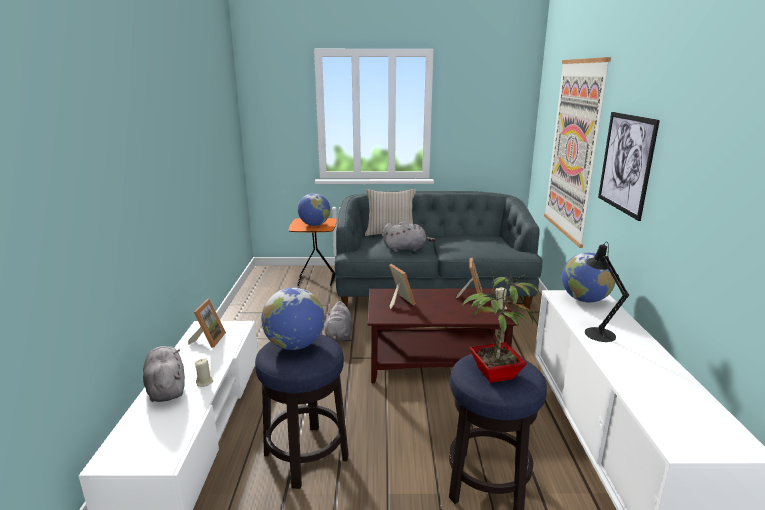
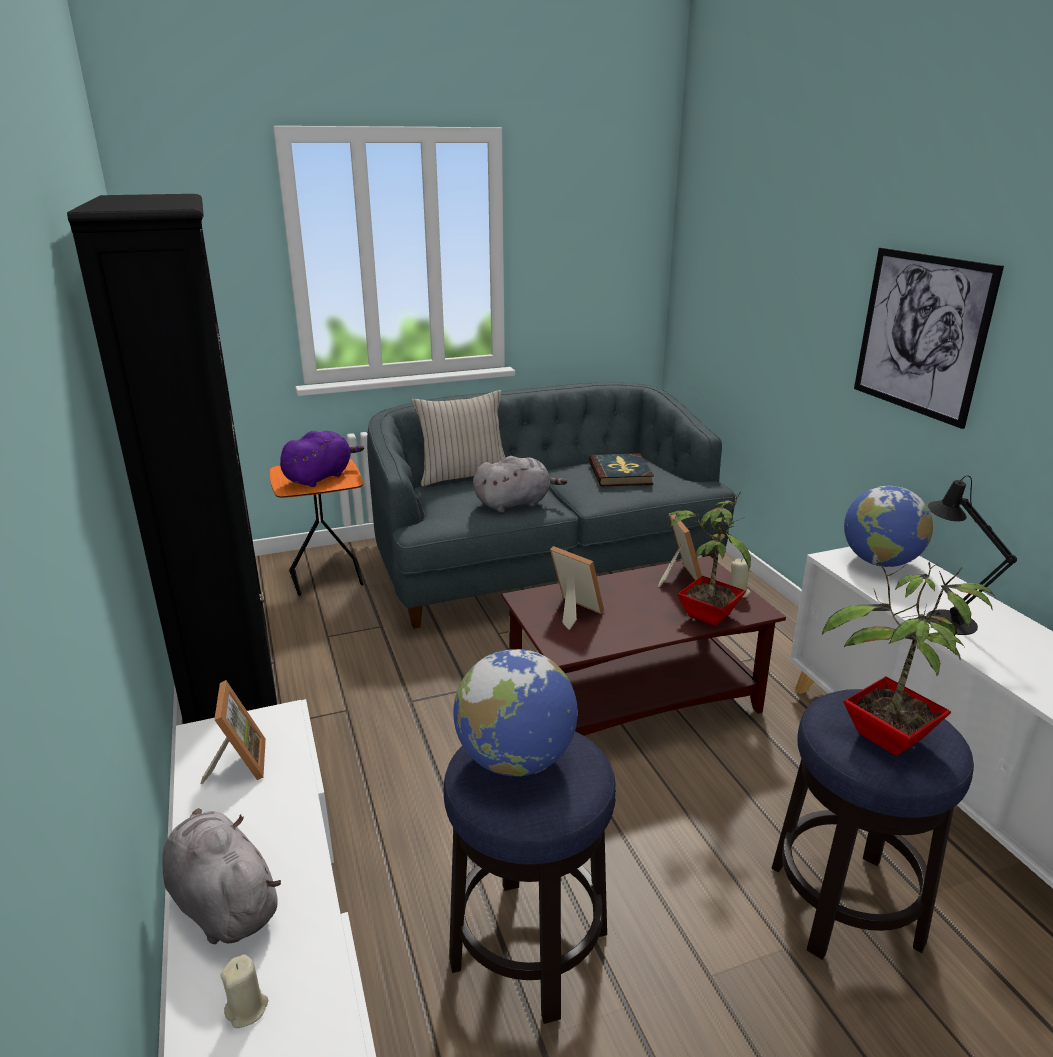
camera: 20 degrees left, 5 degrees up
beige candle [195,358,213,387] -> beige candle moved to [221,955,268,1028]
globe [298,193,330,226] -> purple plush toy [280,431,364,487]
grey plush toy [325,301,353,342] -> none
picture [544,57,611,248] -> none
none -> black bookcase [67,194,277,724]
none -> book [589,453,654,486]
none -> potted plant [668,492,751,626]

